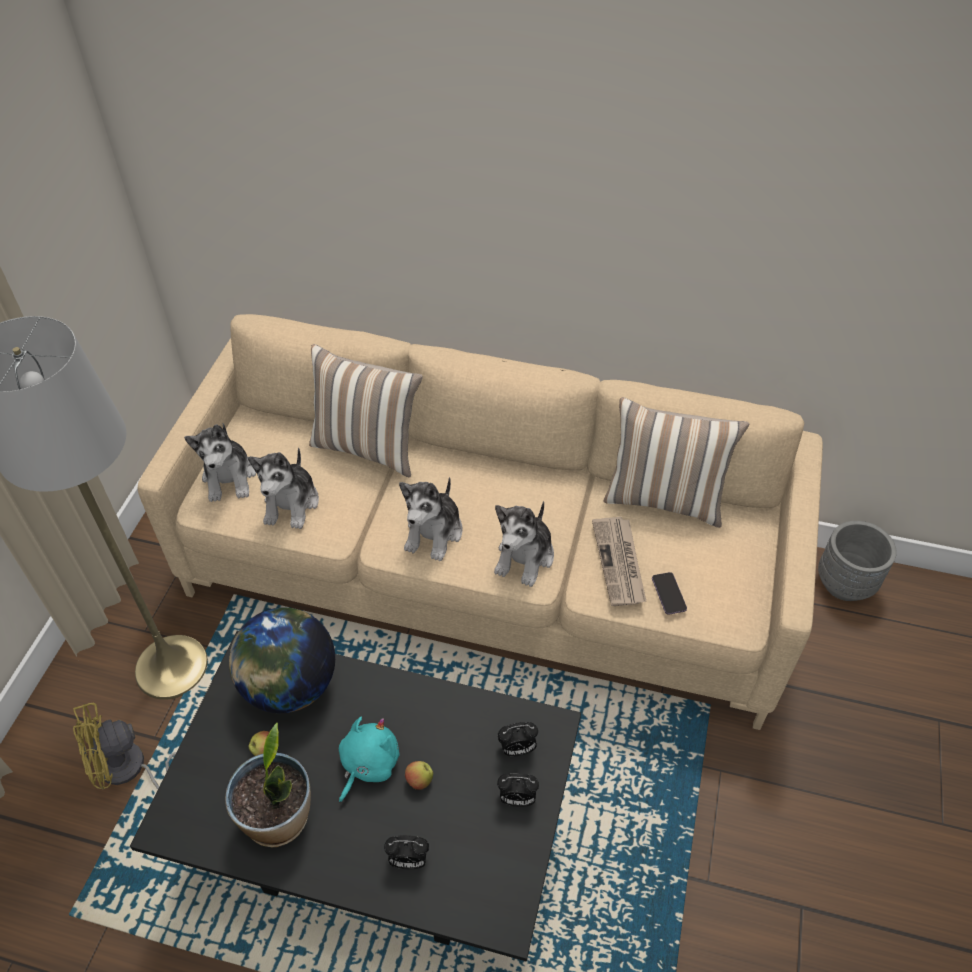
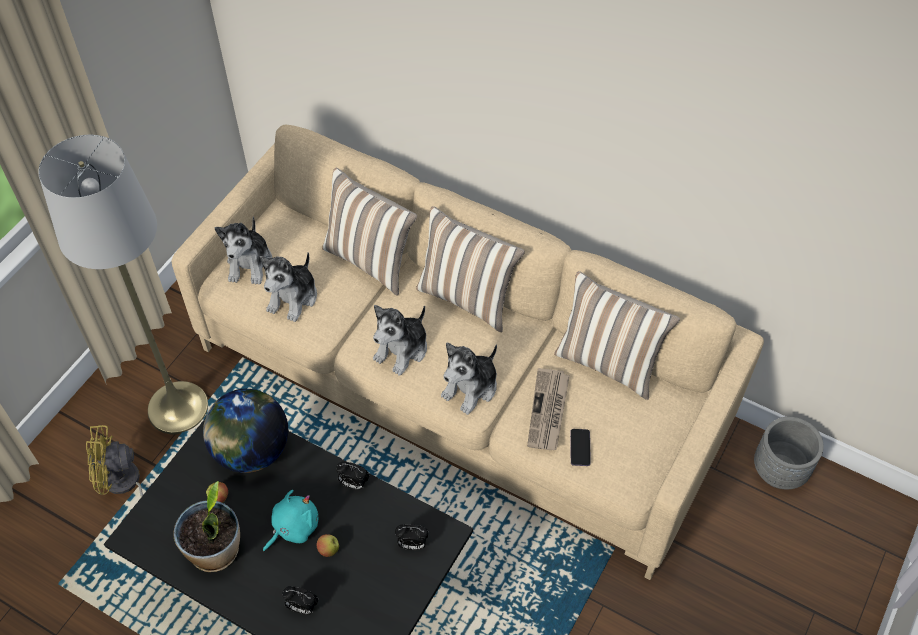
camera: 15 degrees right, 5 degrees up
alarm clock [497,773,539,807] -> alarm clock moved to [336,461,369,490]
none -> pillow [416,206,525,332]

